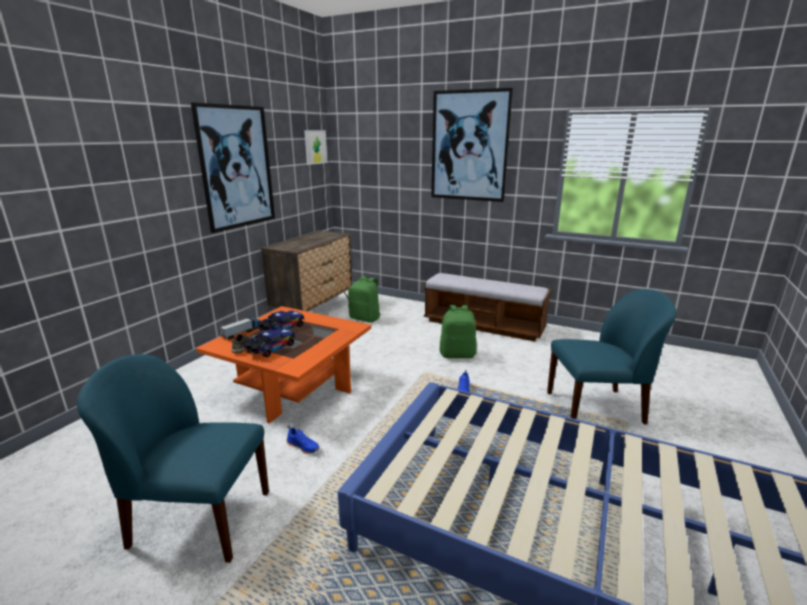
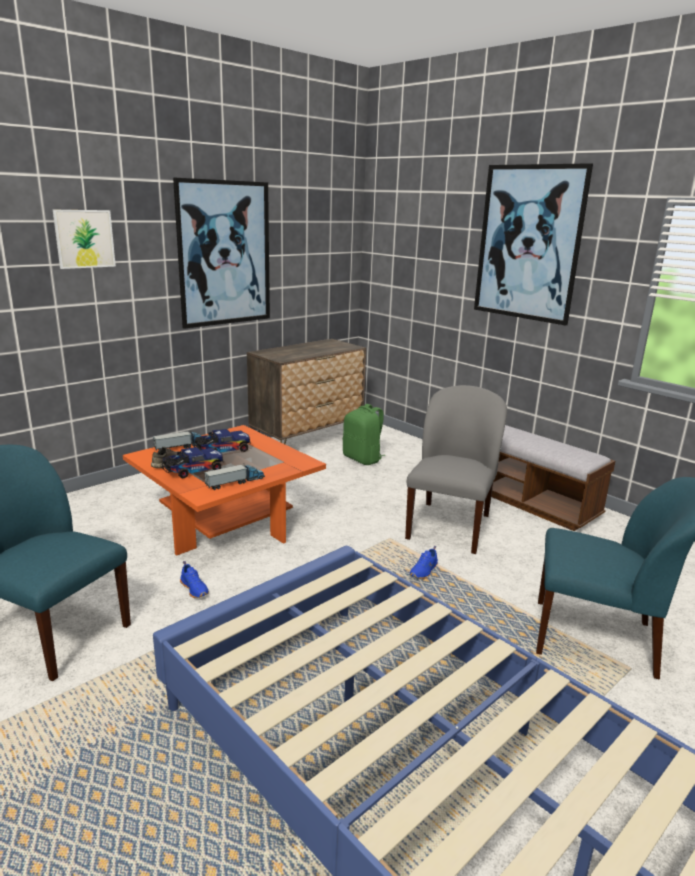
camera: 20 degrees right, 0 degrees up
picture [304,130,328,165] -> picture moved to [53,210,116,269]
green backpack [440,305,477,358] -> grey chair [405,385,507,554]
none -> toy truck [204,463,265,490]

